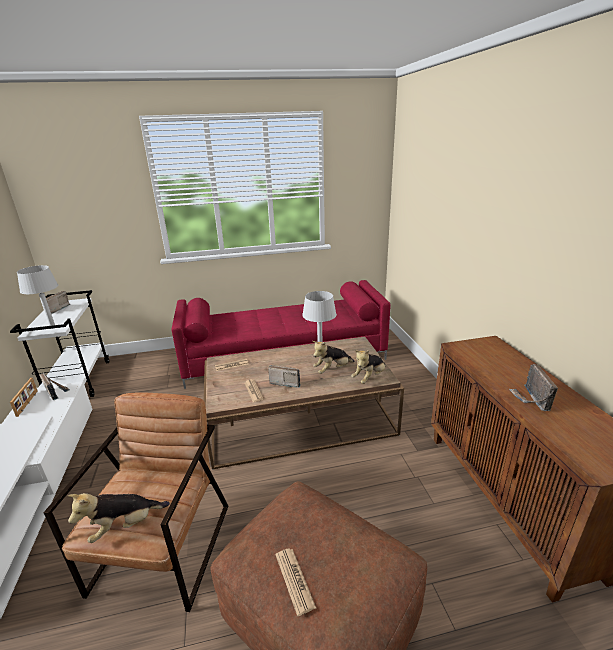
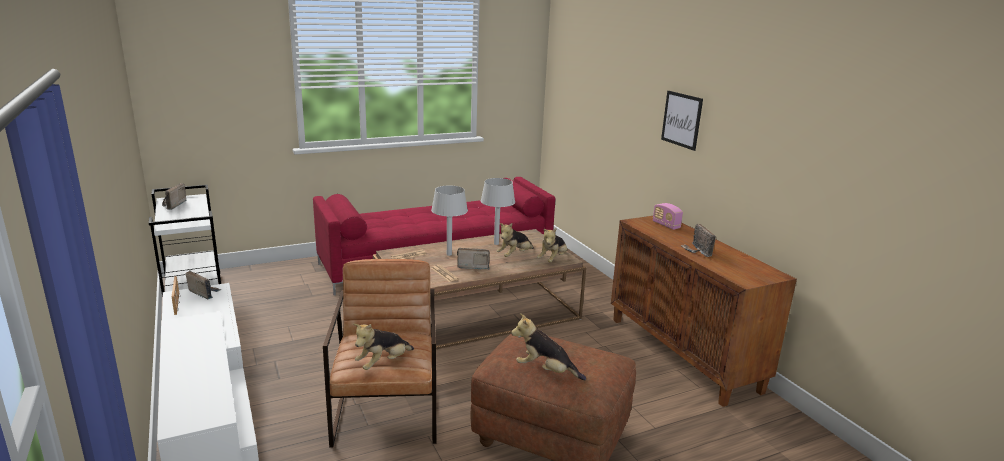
camera: 15 degrees left, 5 degrees down
grey table lamp [17,265,58,329] -> grey table lamp moved to [431,186,468,256]
newspaper [275,548,316,616] -> plush toy [511,313,586,380]
none -> radio [653,203,683,230]
none -> picture [661,91,703,151]

